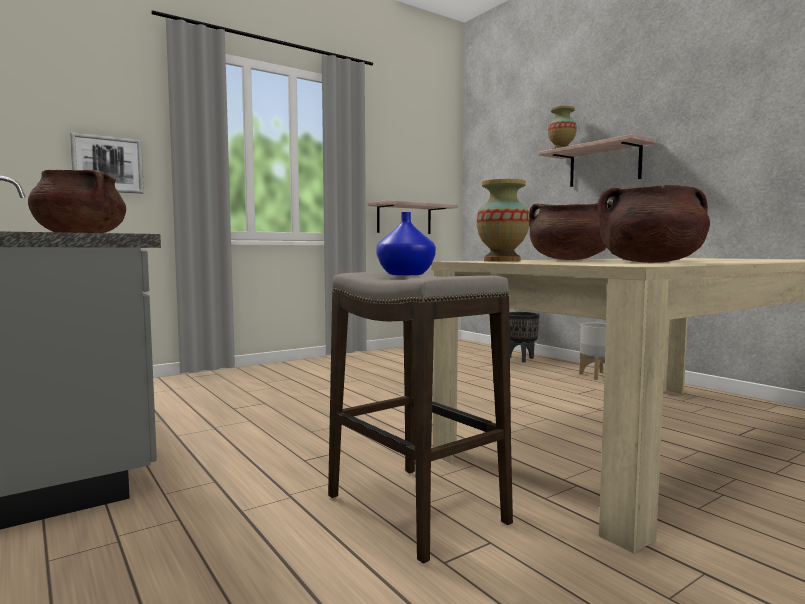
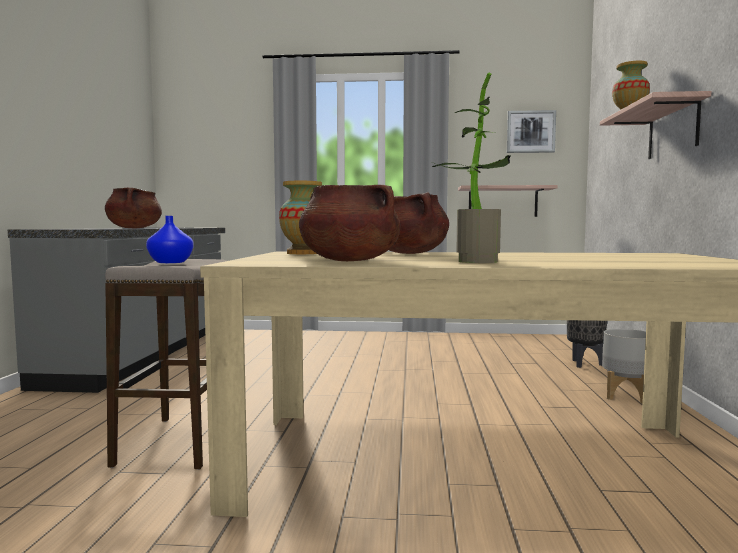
camera: 40 degrees right, 0 degrees up
picture [70,132,144,194] -> picture moved to [507,110,556,153]
none -> potted plant [432,72,510,263]

